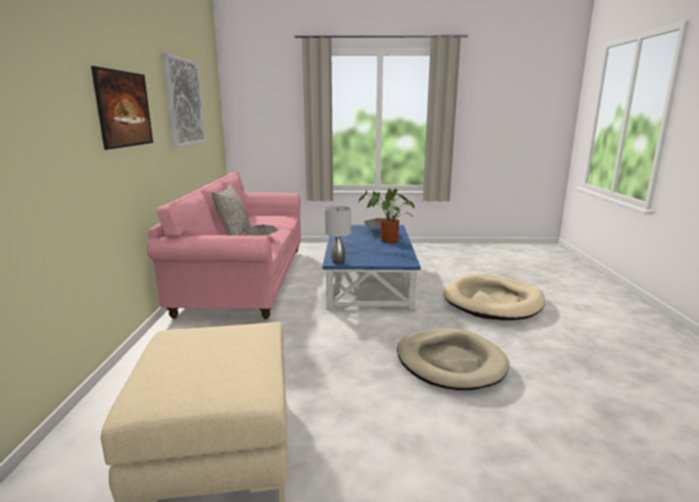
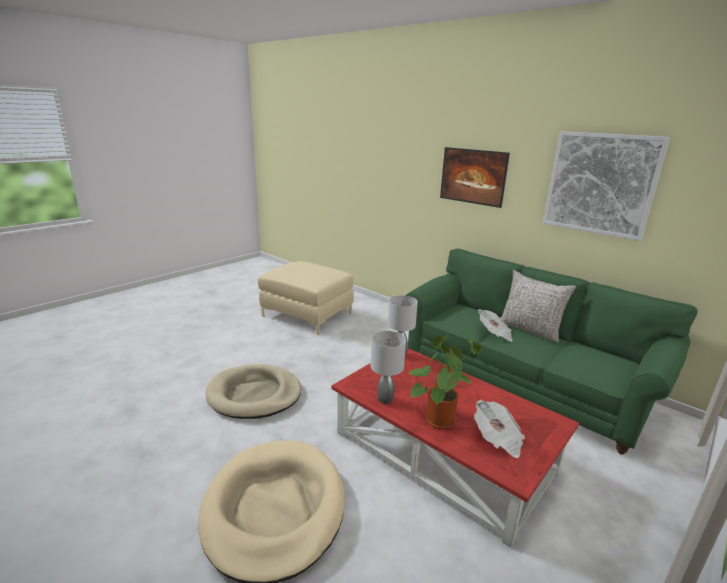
camera: 130 degrees right, 5 degrees up
pink sofa [147,171,301,320] -> green sofa [406,249,698,454]
blue coffee table [322,225,421,311] -> red coffee table [331,348,579,548]
none -> grey table lamp [370,331,406,404]

